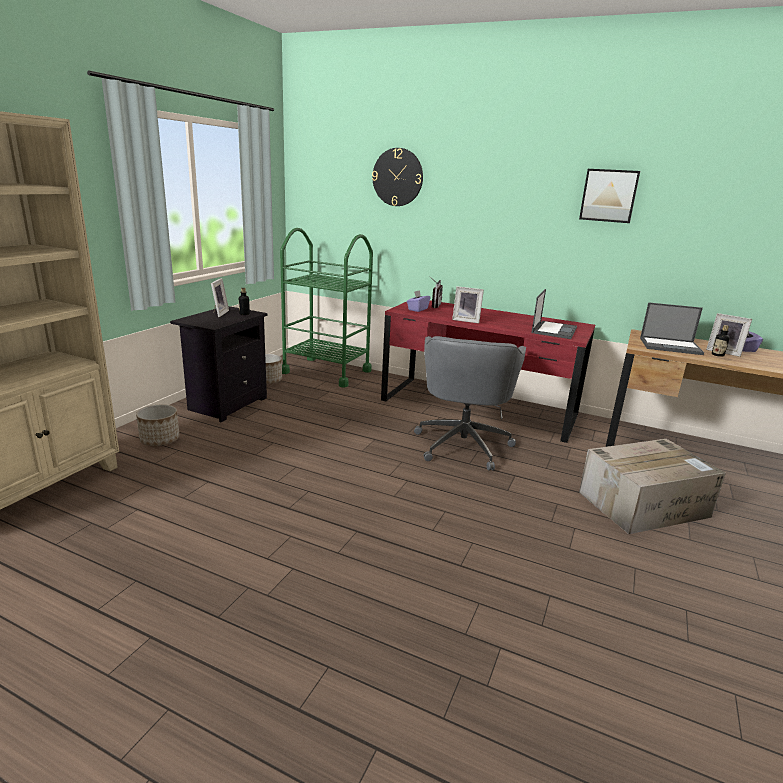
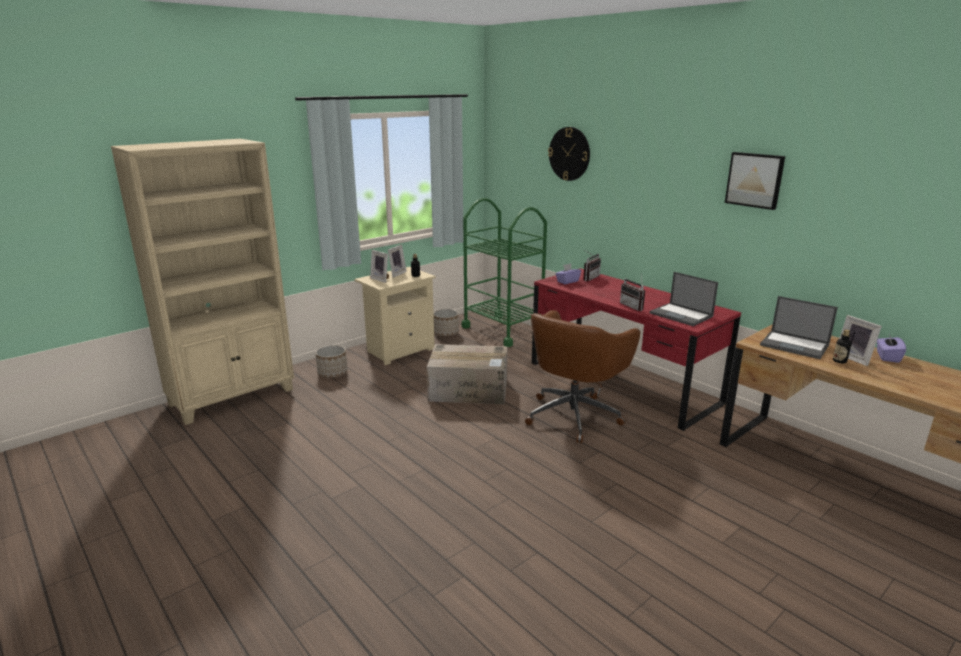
camera: 25 degrees right, 0 degrees up
black nightstand [170,306,268,422] -> beige nightstand [354,267,436,365]
grey office chair [414,336,526,471] -> brown office chair [525,310,640,443]
picture frame [452,286,484,323] -> picture frame moved to [370,250,389,283]
laptop [532,289,577,339] -> laptop turned 90 degrees clockwise [650,272,718,326]
cardboard box [579,439,726,534] -> cardboard box moved to [427,344,507,404]
none -> radio [620,276,645,311]

